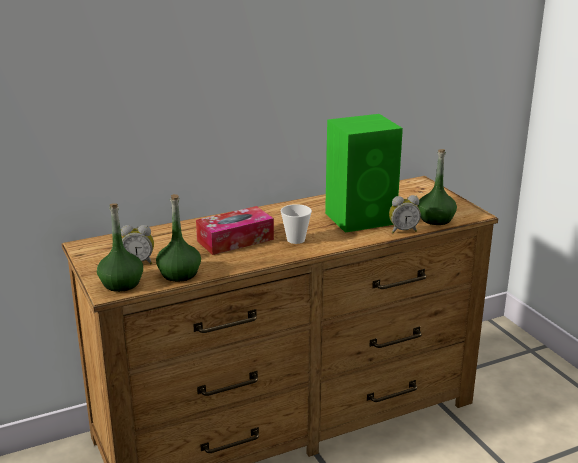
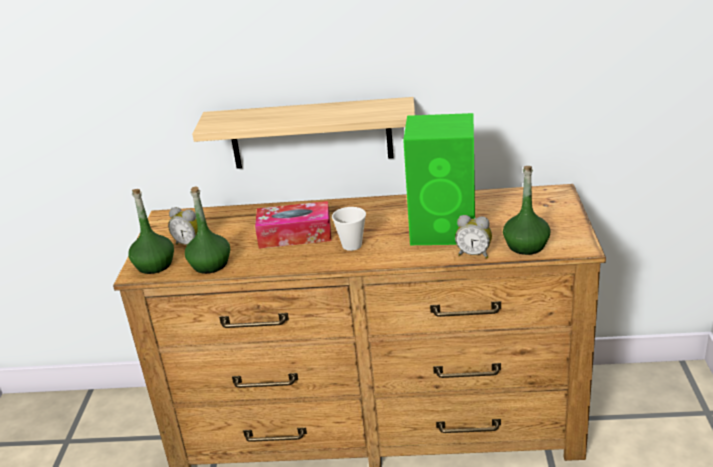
camera: 30 degrees right, 5 degrees up
none -> shelf [192,97,415,169]

